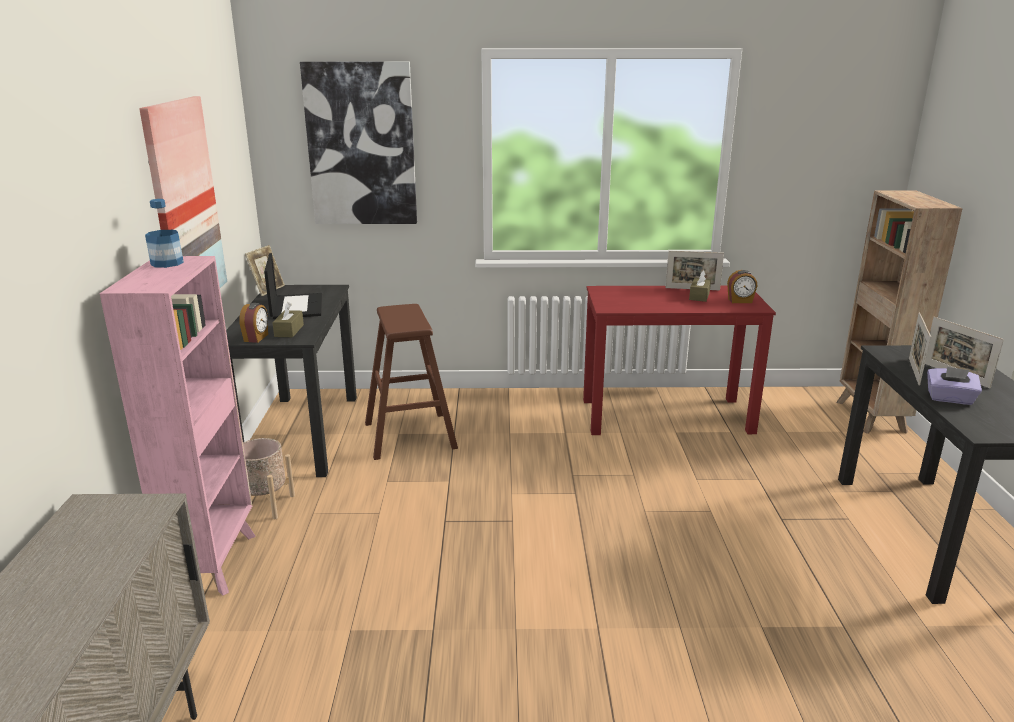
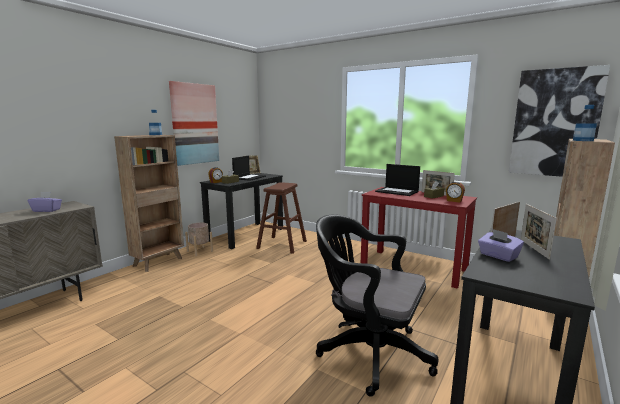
camera: 35 degrees right, 10 degrees down
pink bookcase [100,256,256,596] -> brown bookcase [114,135,184,272]
picture [300,62,417,224] -> picture moved to [509,65,610,177]
none -> purple tissue box [28,192,62,212]
none -> black office chair [316,214,438,397]
none -> laptop [375,164,420,196]
none -> bottle [573,105,597,141]

